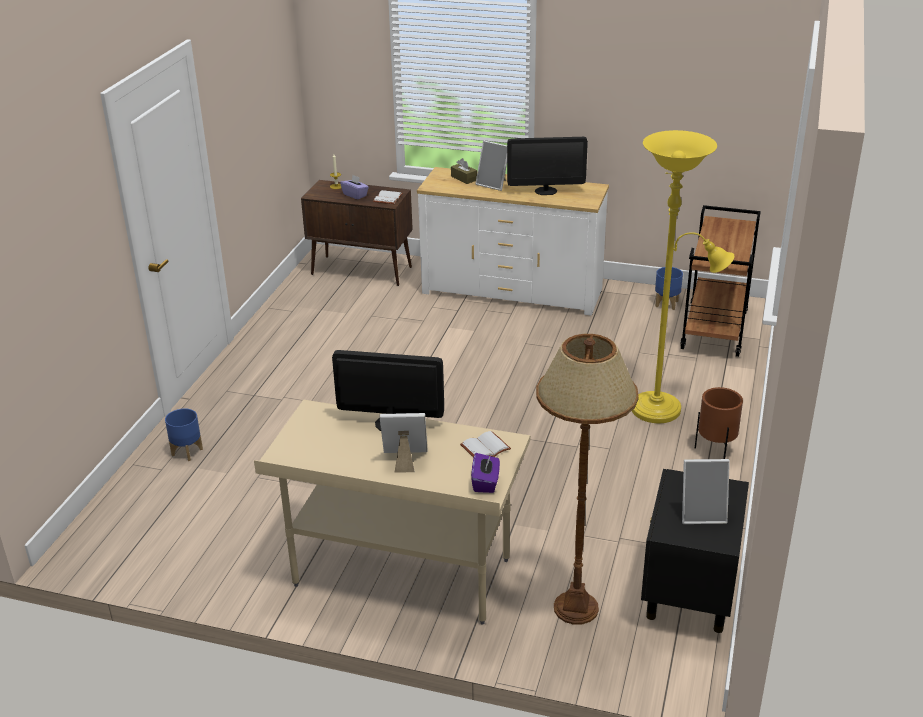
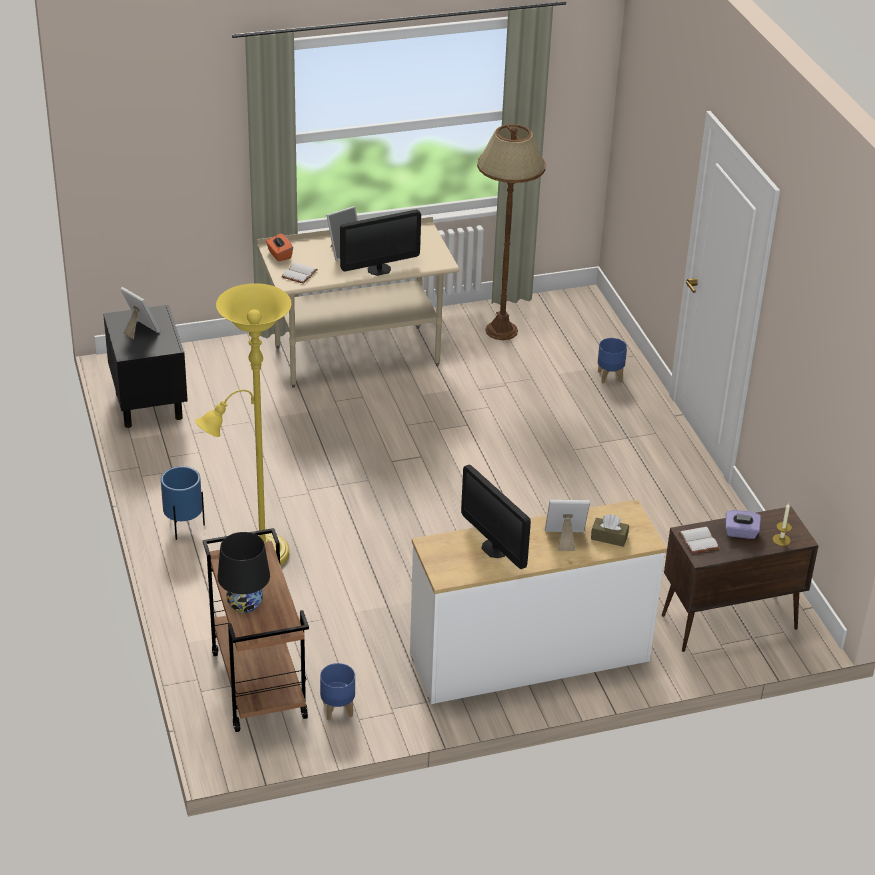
camera: 145 degrees right, 5 degrees up
purple tissue box [471,453,500,493] -> orange tissue box [266,233,293,261]
monitor [507,137,588,195] -> monitor turned 90 degrees counterclockwise [461,464,531,569]
brown floor lamp [536,334,639,625] -> brown floor lamp moved to [477,124,546,340]
picture frame [682,459,730,524] -> picture frame turned 75 degrees clockwise [120,287,160,339]
brown planter [695,387,743,459] -> blue planter [161,466,205,540]
none -> black table lamp [218,532,270,613]

